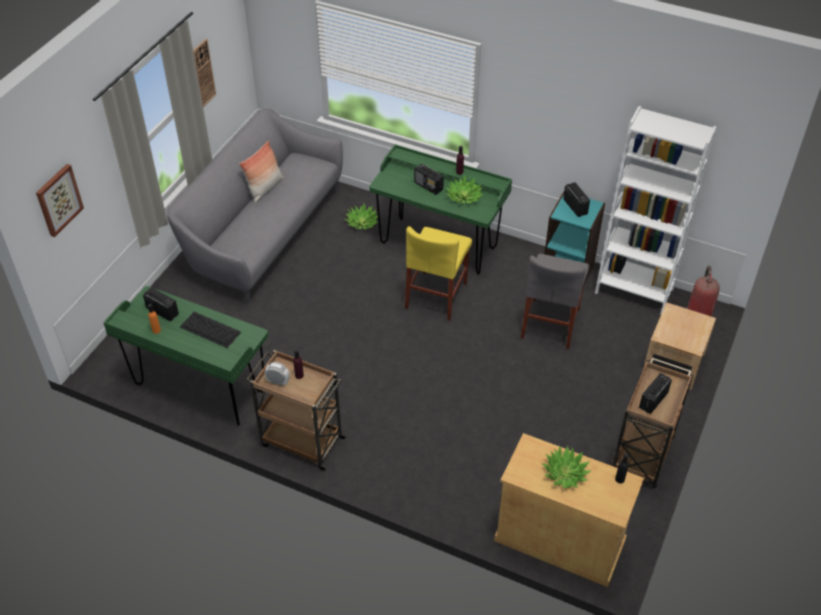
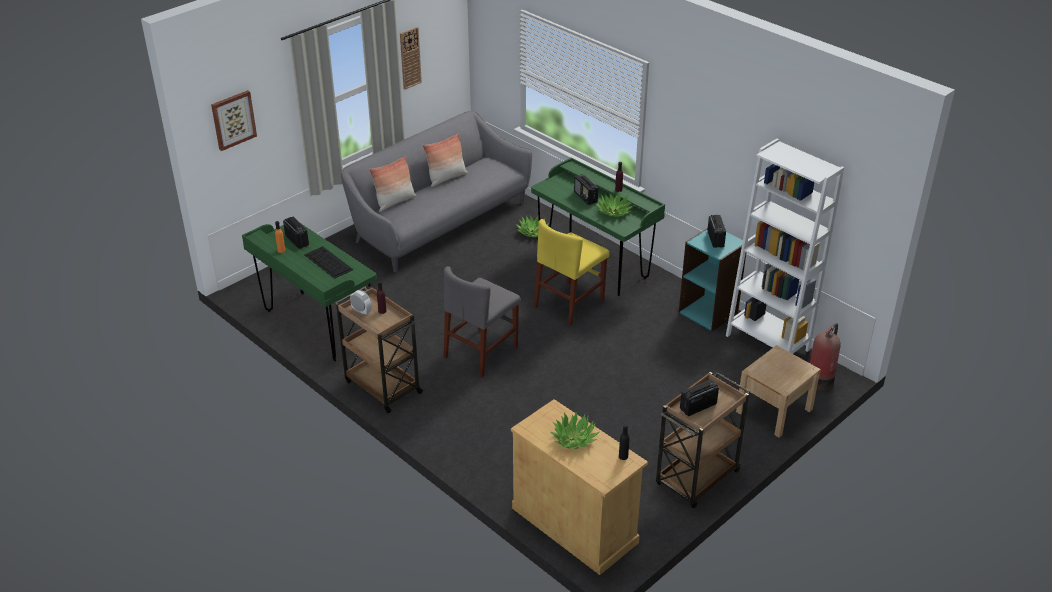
camera: 20 degrees right, 10 degrees down
grey chair [521,254,590,349] -> grey chair moved to [444,266,521,377]
none -> pillow [369,156,417,212]

